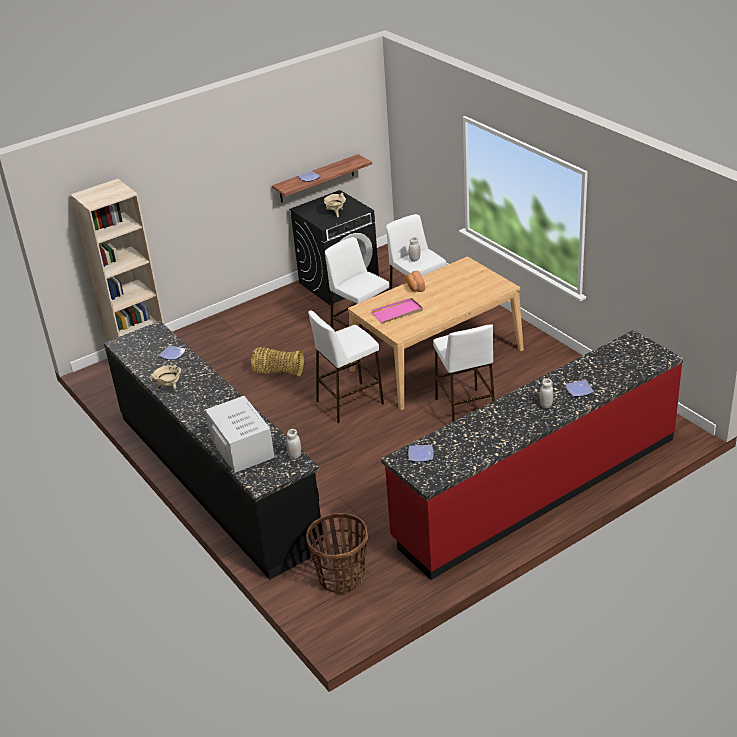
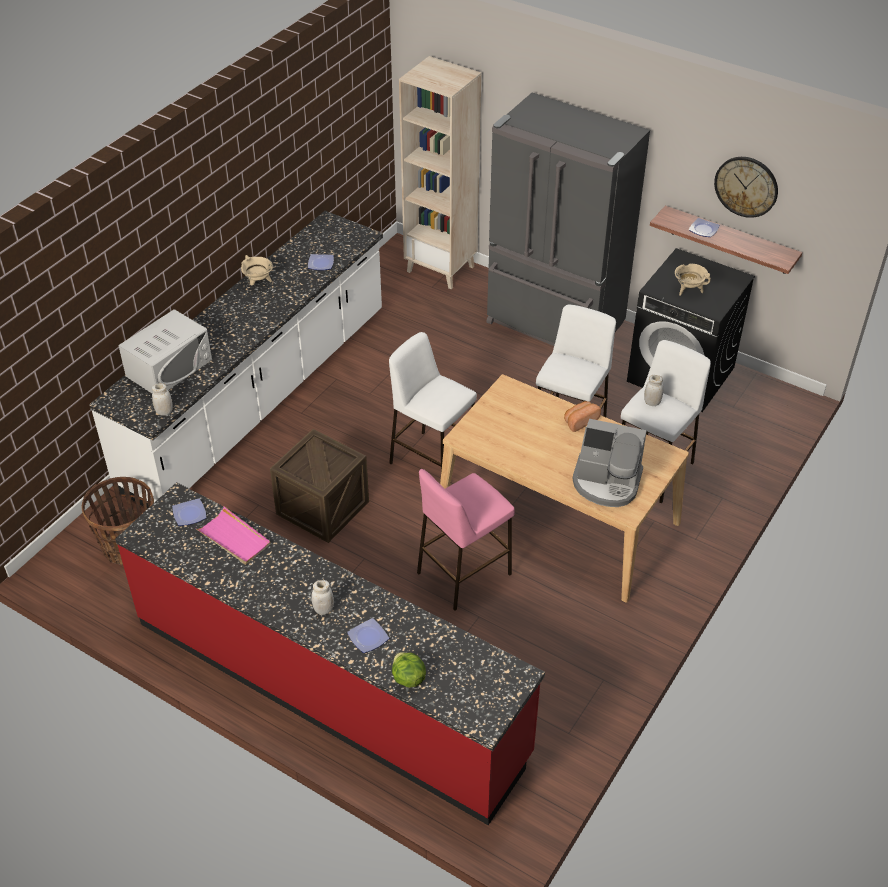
camera: 65 degrees right, 10 degrees up
black counter [104,321,324,580] -> white counter [89,211,383,509]
basket [251,347,304,376] -> none
pink tray [371,298,423,323] -> pink tray moved to [195,506,271,565]
white stool [433,324,495,422] -> pink stool [417,469,515,611]
none -> crate [270,429,369,543]
none -> lettuce [392,652,426,688]
none -> grey fridge [486,93,650,346]
none -> coffee machine [573,419,647,507]
none -> wall clock [714,157,778,218]

